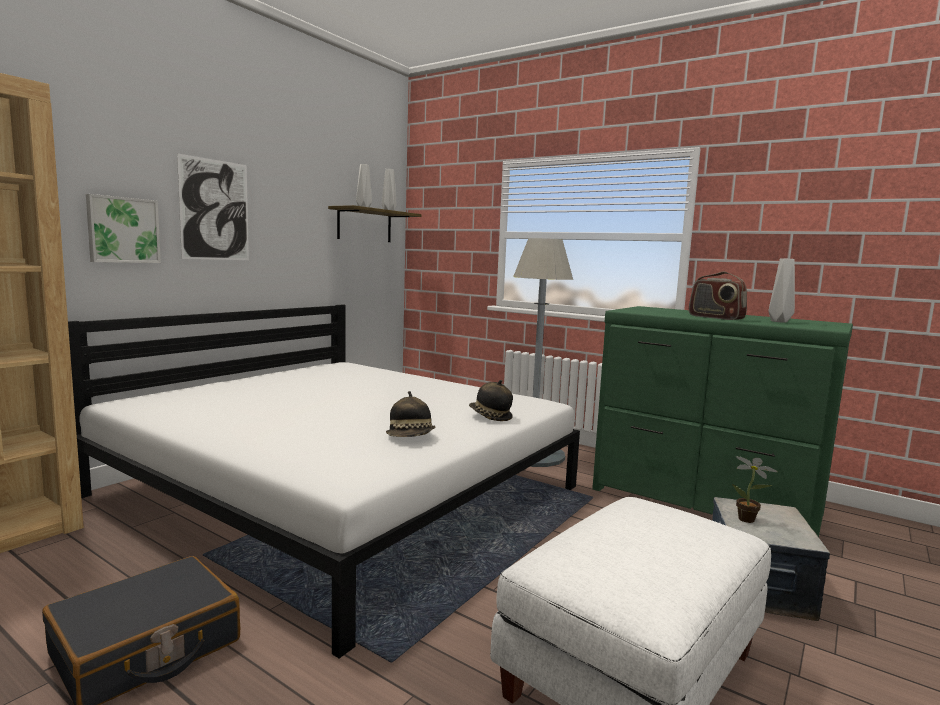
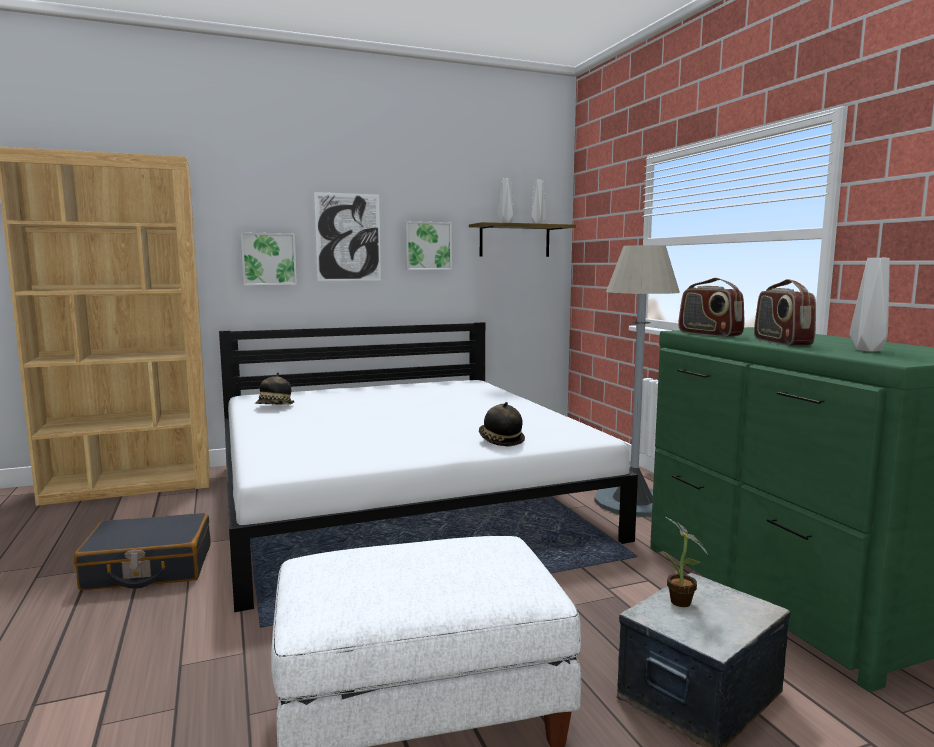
camera: 35 degrees right, 0 degrees up
hat [386,391,436,437] -> hat moved to [255,373,294,405]
none -> picture [405,221,452,270]
none -> radio [678,278,745,337]

